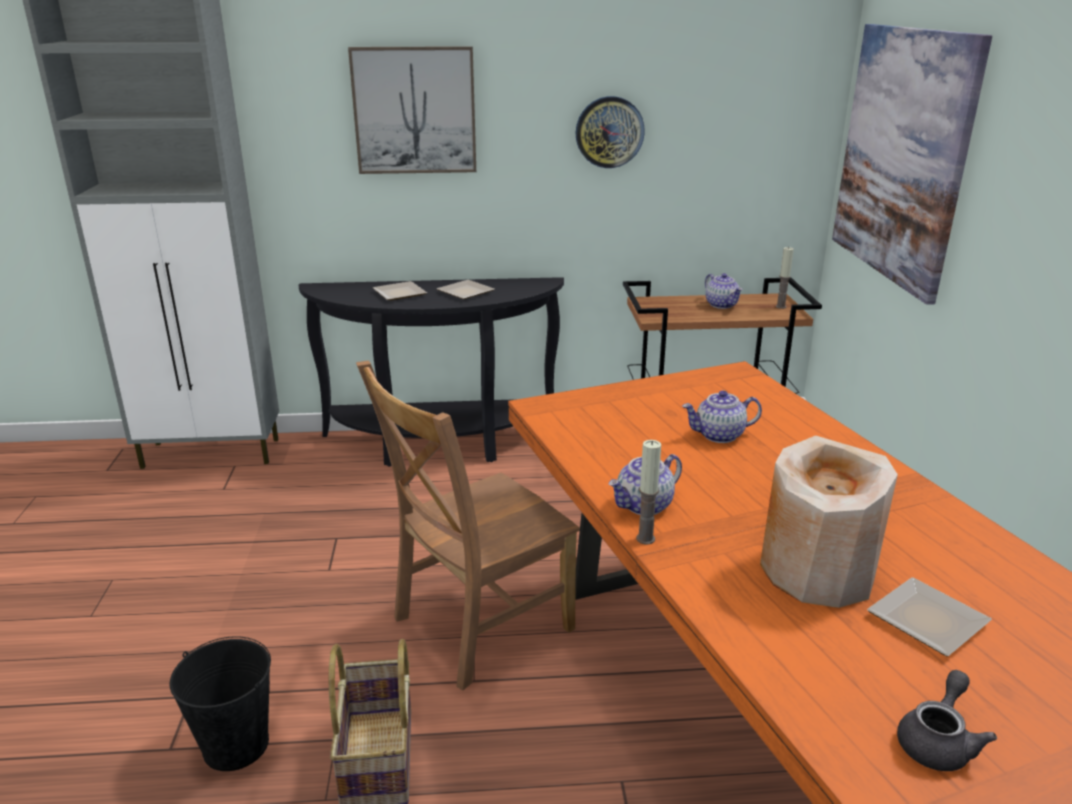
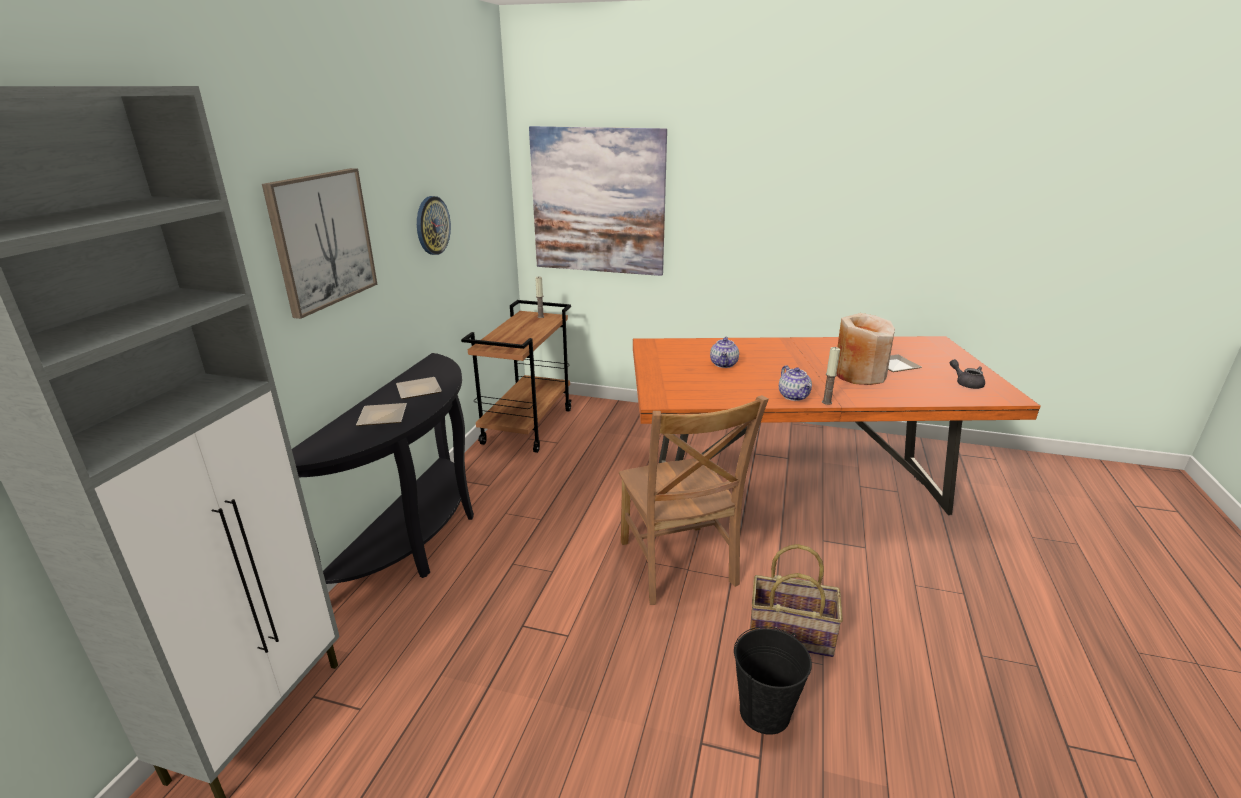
camera: 70 degrees left, 0 degrees up
teapot [705,273,743,309] -> none

